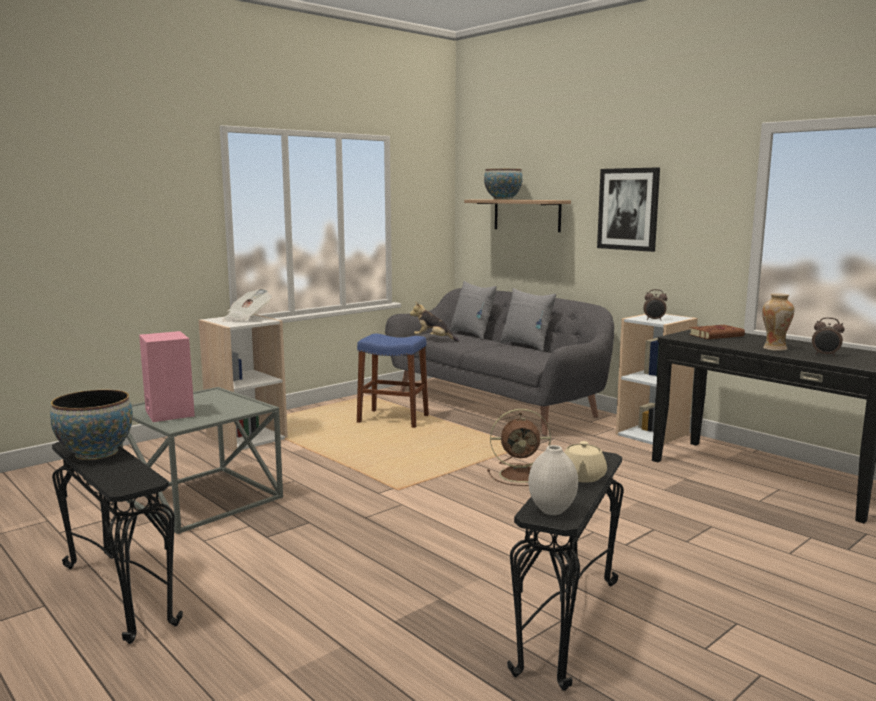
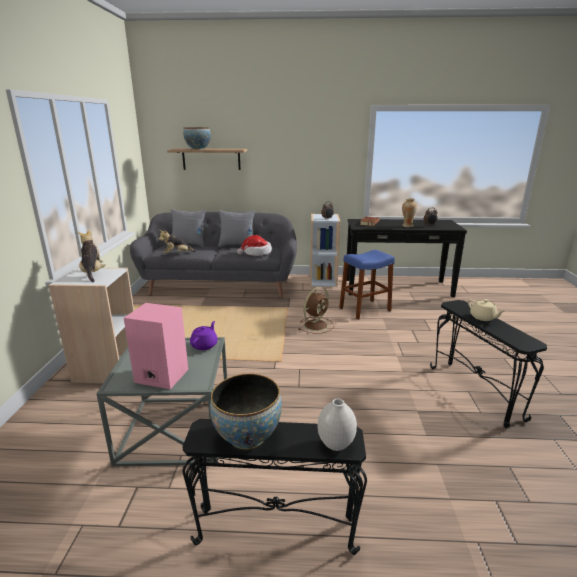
camera: 45 degrees left, 10 degrees up
newspaper [222,288,272,322] -> plush toy [78,230,106,282]
blue stool [357,334,429,428] -> blue stool moved to [339,250,395,320]
white vase [528,445,578,515] -> white vase moved to [318,399,357,451]
picture [597,167,660,252] -> none
none -> purple teapot [190,321,218,350]
none -> hat [237,235,272,256]

